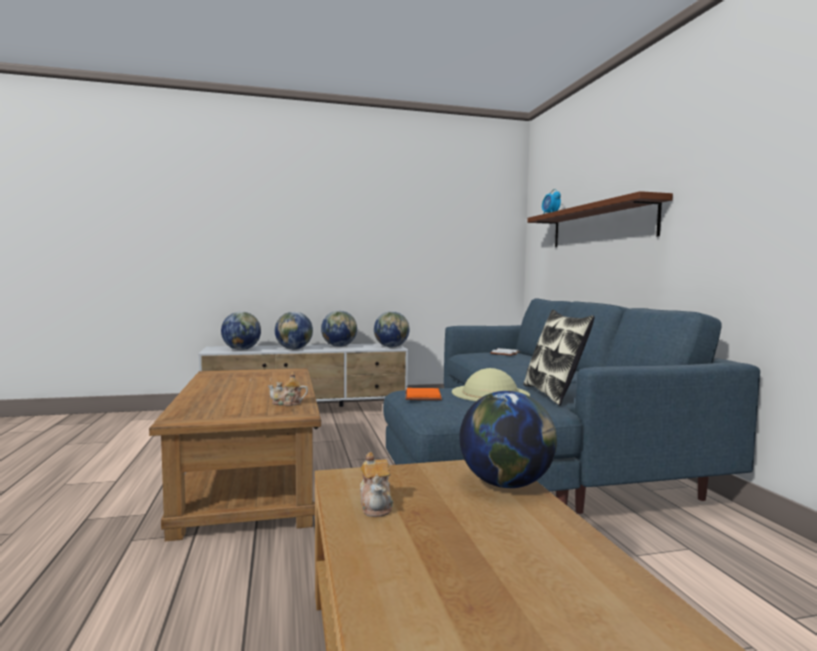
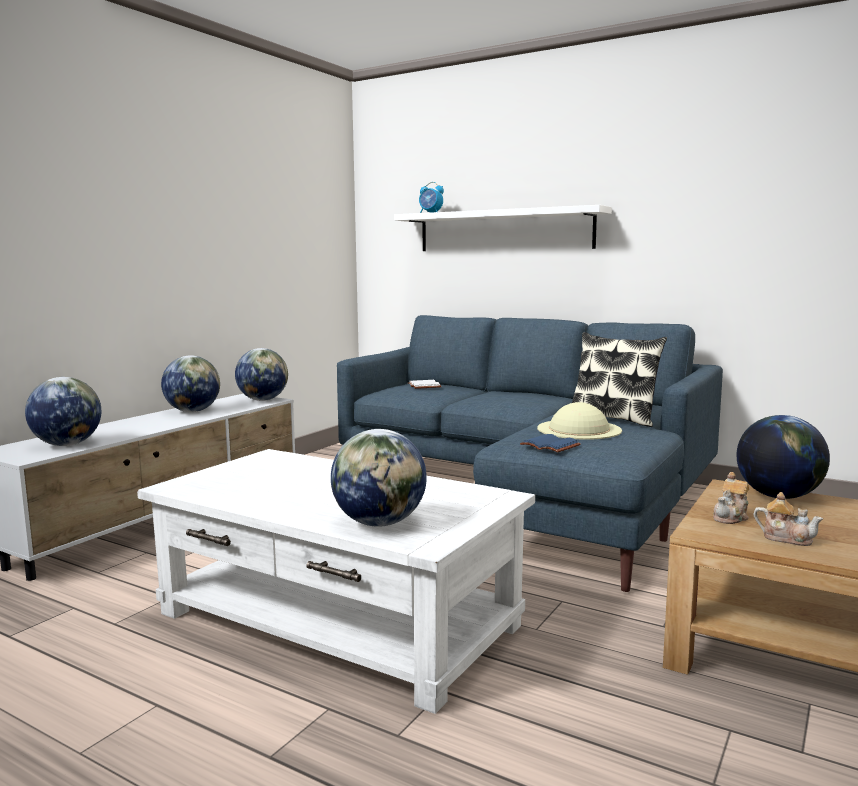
camera: 45 degrees left, 5 degrees up
brown coffee table [149,368,321,542] -> white coffee table [137,449,535,714]
teapot [267,372,308,406] -> teapot moved to [713,472,749,524]
globe [275,312,313,349] -> globe moved to [331,429,427,527]
orange book [405,388,442,400] -> blue book [520,434,581,452]
brown shelf [527,191,673,247] -> white shelf [394,205,612,251]

